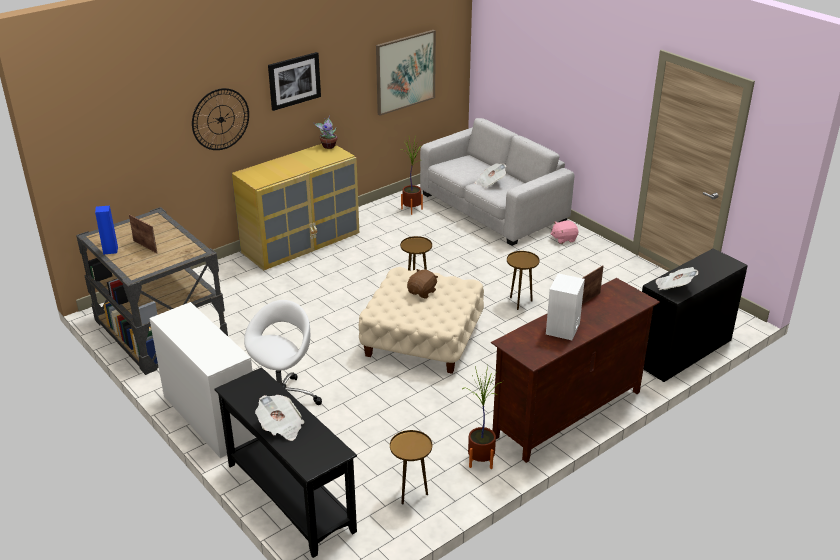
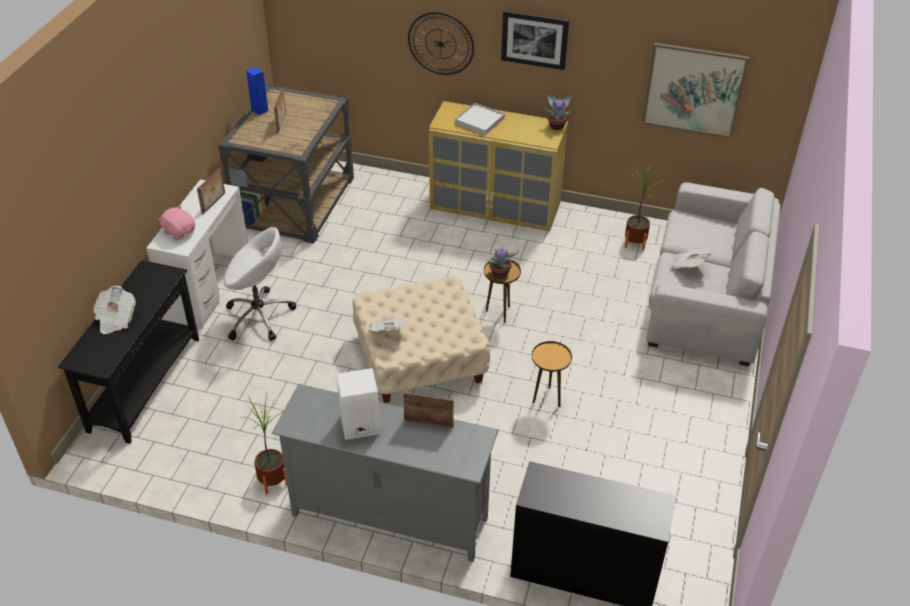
camera: 55 degrees right, 10 degrees up
brown side table [390,430,432,504] -> none
brown plush toy [407,269,438,299] -> none
brown tv stand [491,278,660,463] -> grey tv stand [271,384,499,562]
pink plush toy [551,220,578,244] -> pink plush toy moved to [158,205,195,241]
newspaper [656,267,698,290] -> newspaper moved to [369,317,407,331]
none -> picture frame [197,167,225,215]
none -> white tray [455,103,505,135]
none -> potted plant [488,247,519,278]

